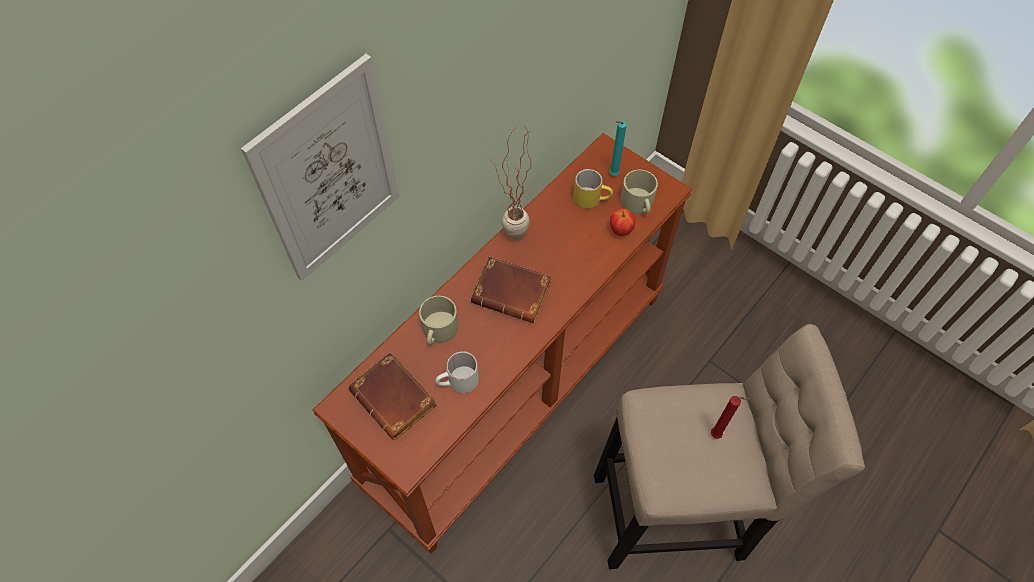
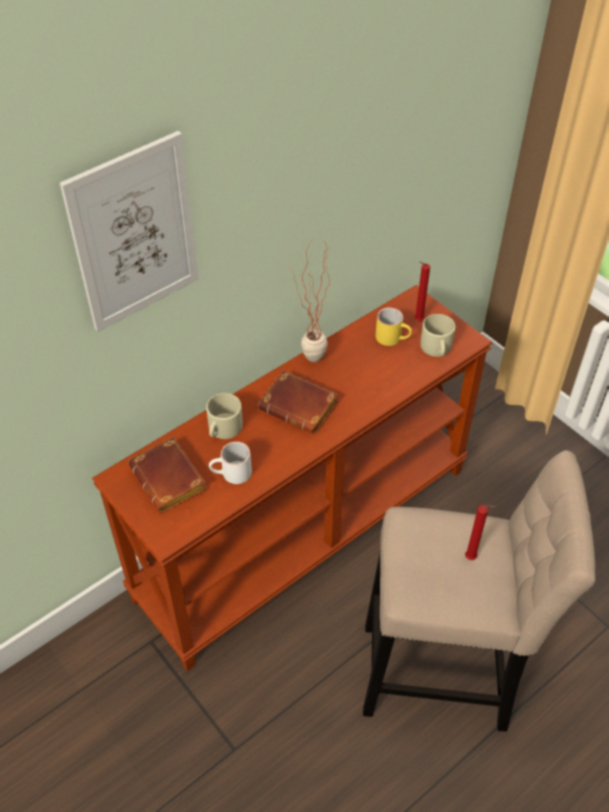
camera: 10 degrees right, 10 degrees down
turquoise candle [609,121,627,176] -> red candle [414,262,430,321]
apple [610,208,635,236] -> none

